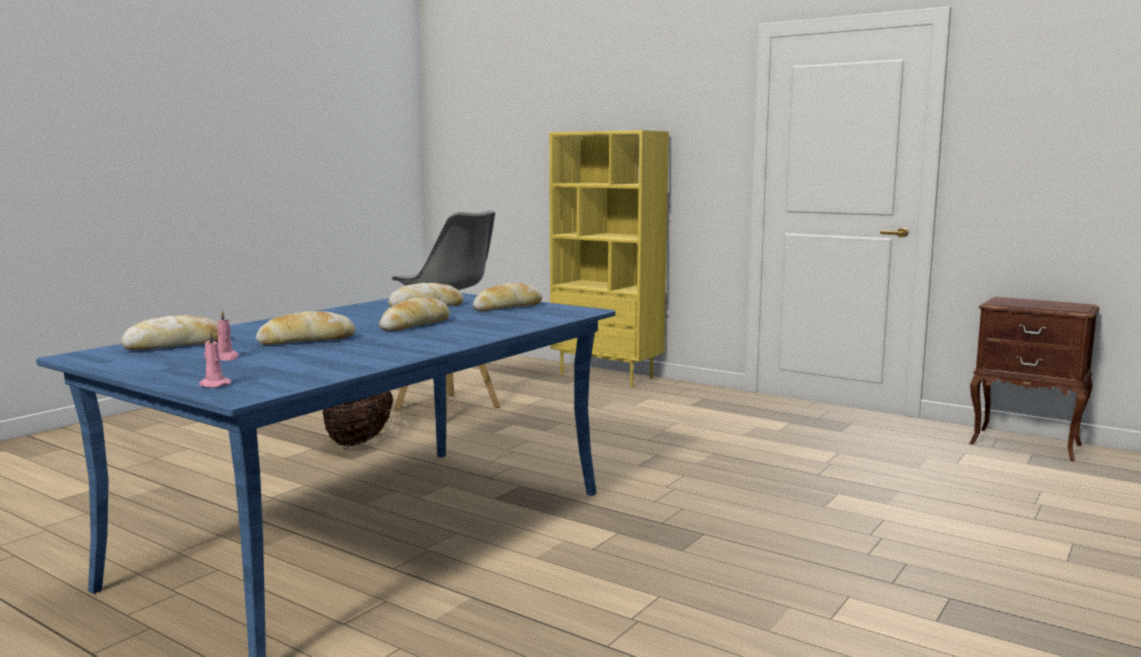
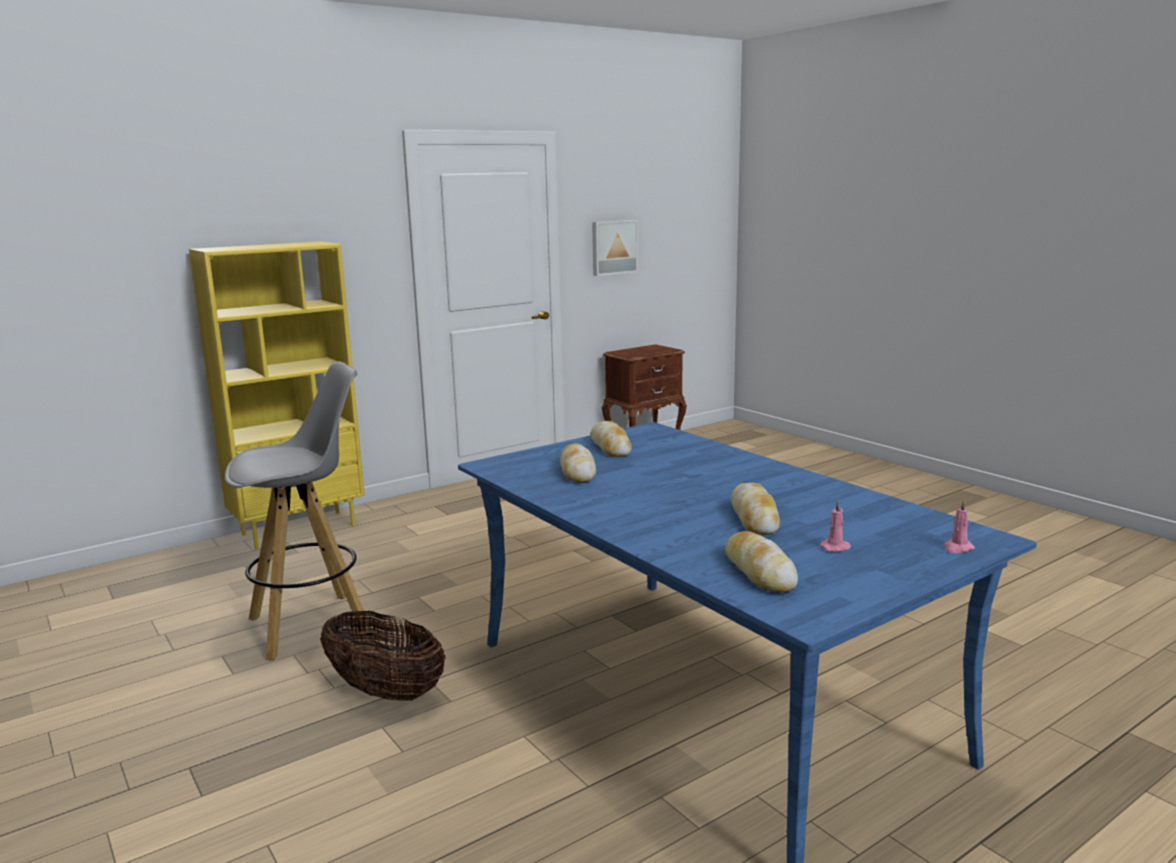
camera: 70 degrees left, 5 degrees up
bread [379,297,450,331] -> none
none -> picture [592,220,638,276]

